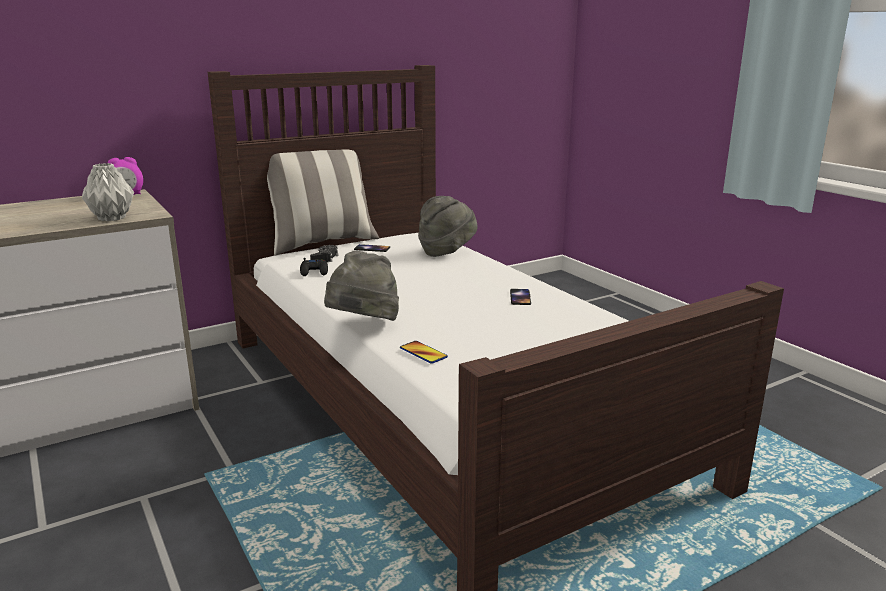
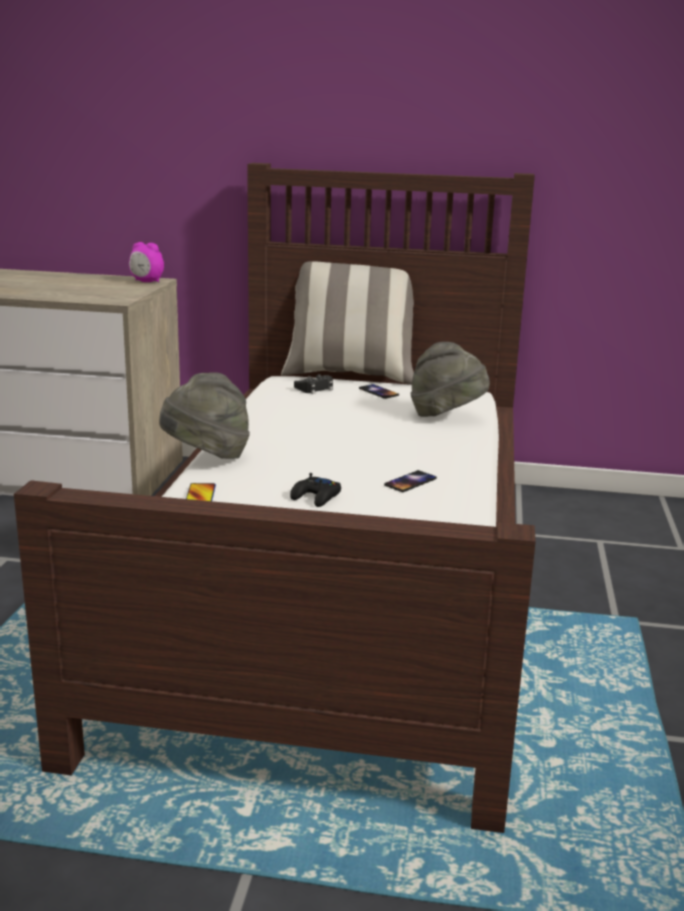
camera: 40 degrees right, 0 degrees up
grey vase [82,163,134,221] -> none
black game controller [300,258,328,276] -> black game controller moved to [290,473,341,507]

